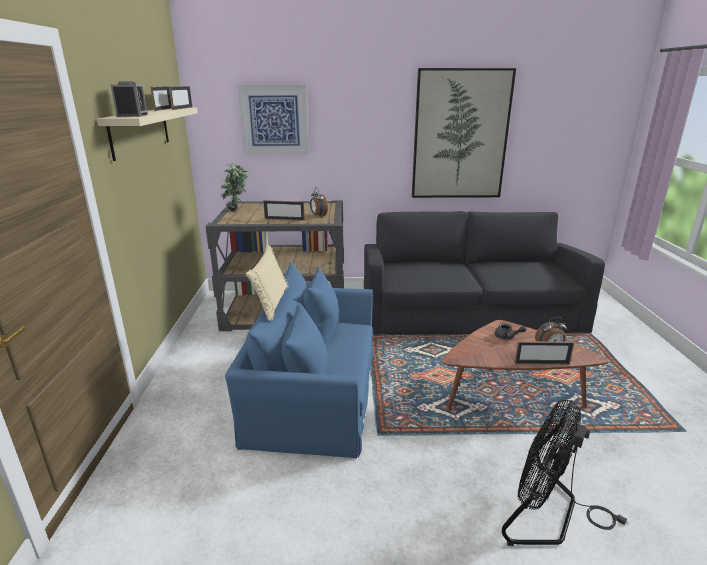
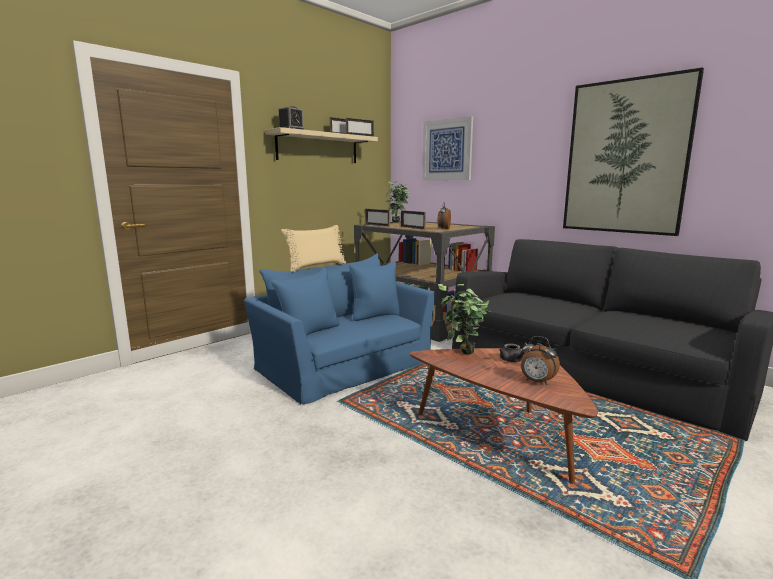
camera: 45 degrees right, 10 degrees down
black fan [502,400,629,546] -> none
picture frame [515,341,574,365] -> picture frame moved to [365,209,390,227]
none -> potted plant [438,284,493,355]

